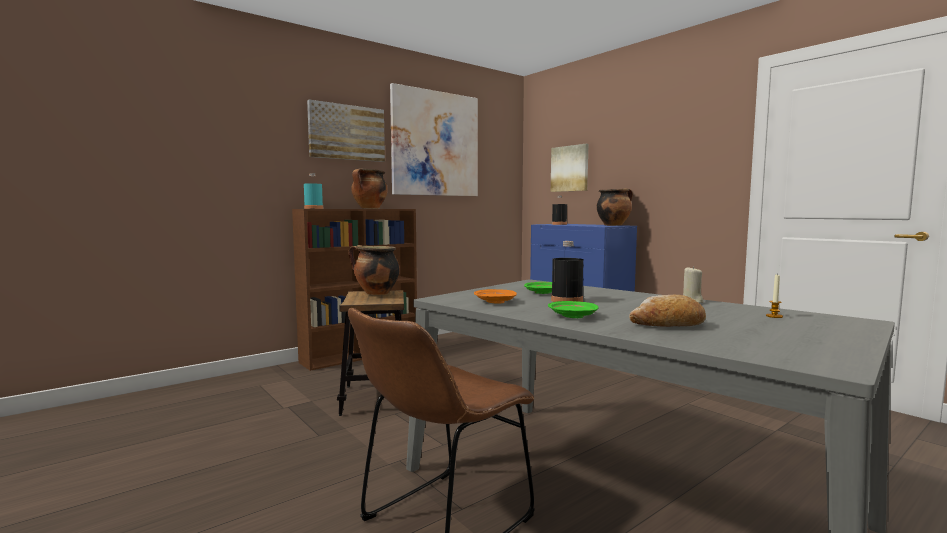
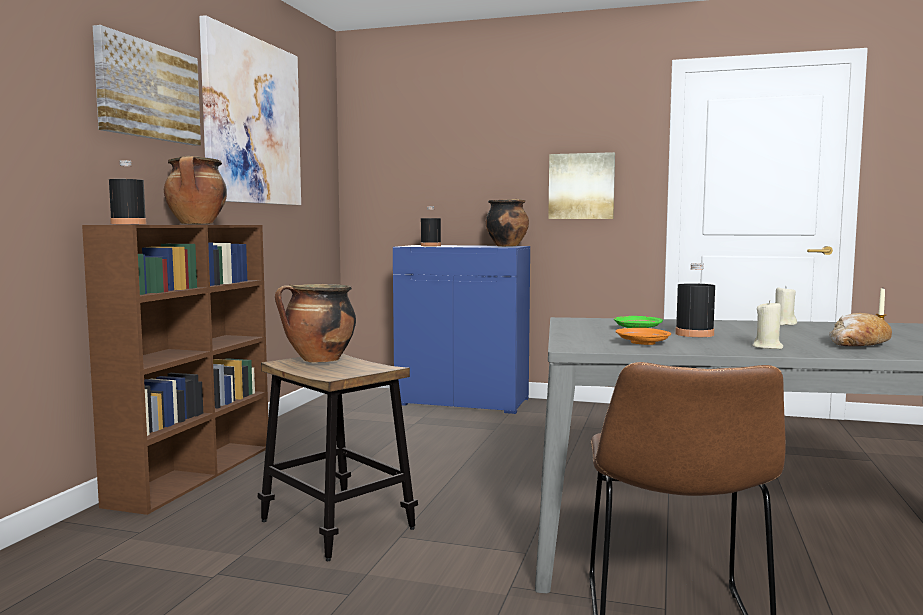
camera: 35 degrees left, 0 degrees up
turquoise bottle [304,173,323,209] -> black bottle [109,160,146,224]
green plate [548,301,598,318] -> beige candle [752,300,783,349]
picture [551,144,589,192] -> picture moved to [548,152,615,219]

